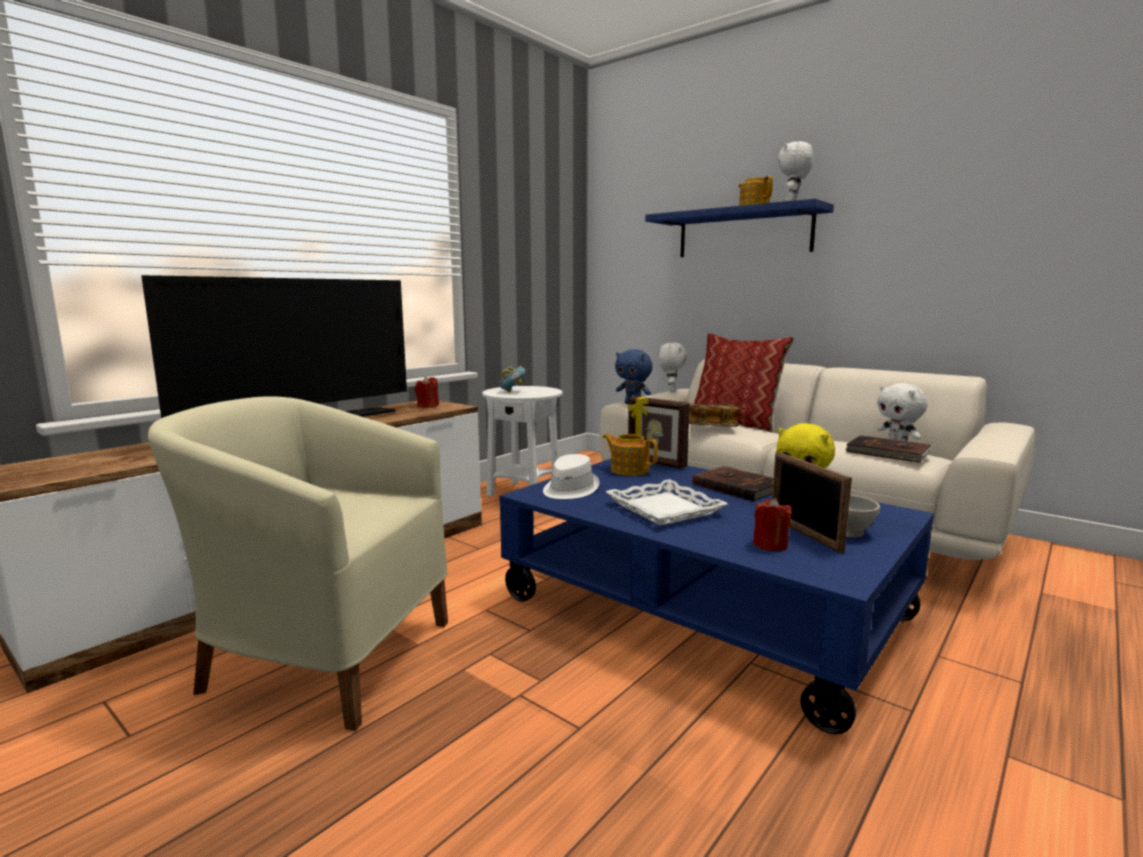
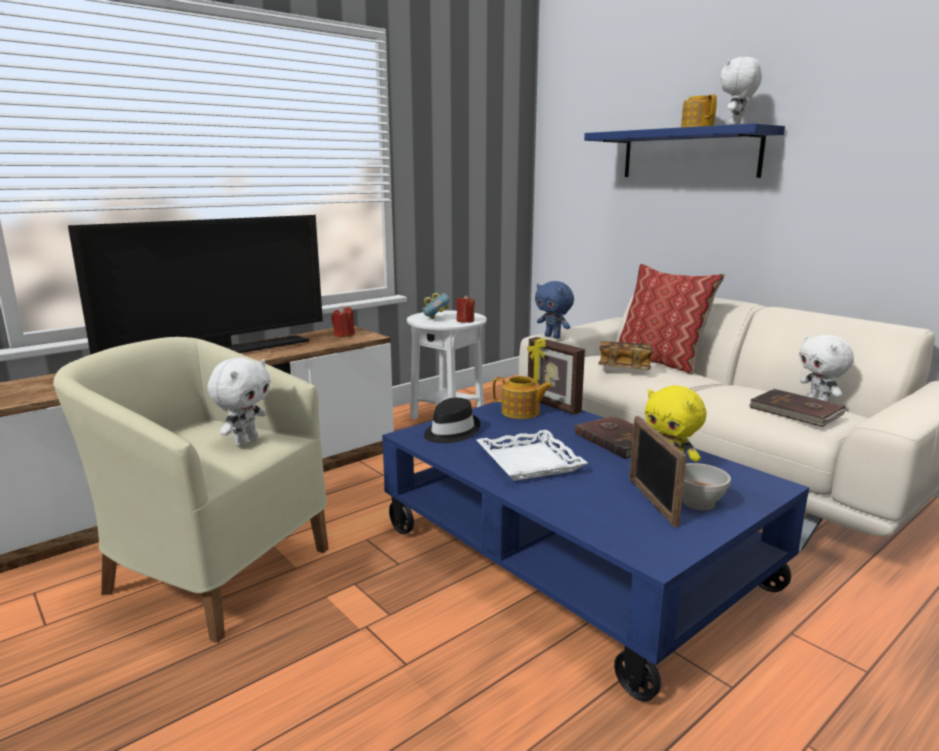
camera: 10 degrees right, 5 degrees up
white hat [543,454,600,499] -> black hat [424,398,480,443]
teapot [603,434,658,476] -> teapot turned 150 degrees clockwise [492,376,553,419]
white plush toy [659,343,687,392] -> white plush toy moved to [207,358,271,446]
red candle [753,498,792,551] -> red candle moved to [456,295,475,323]

